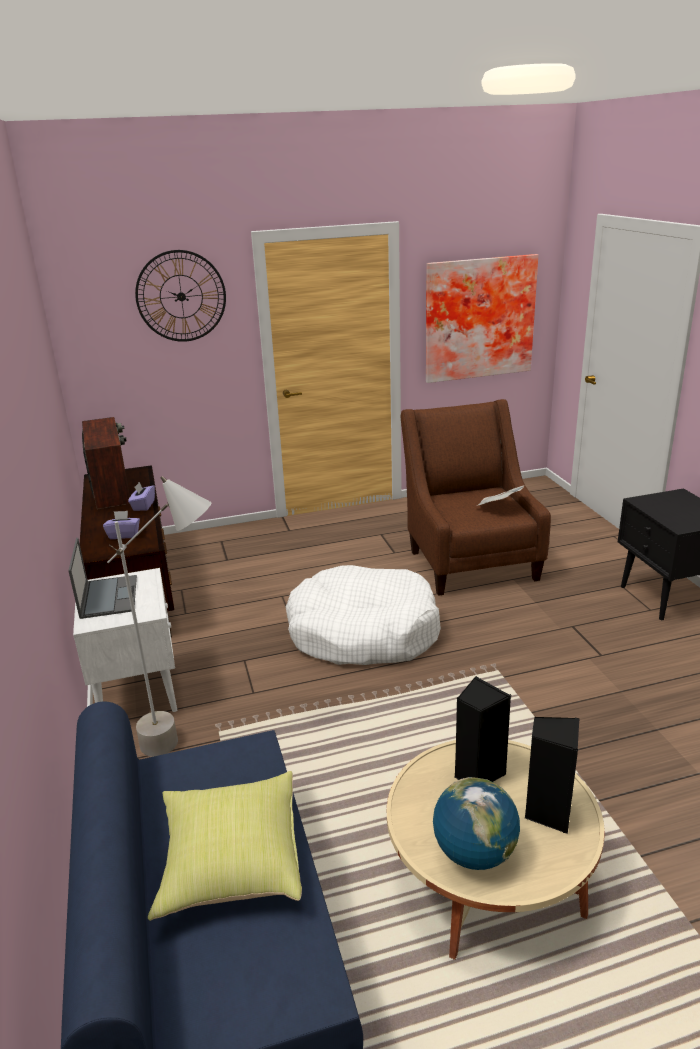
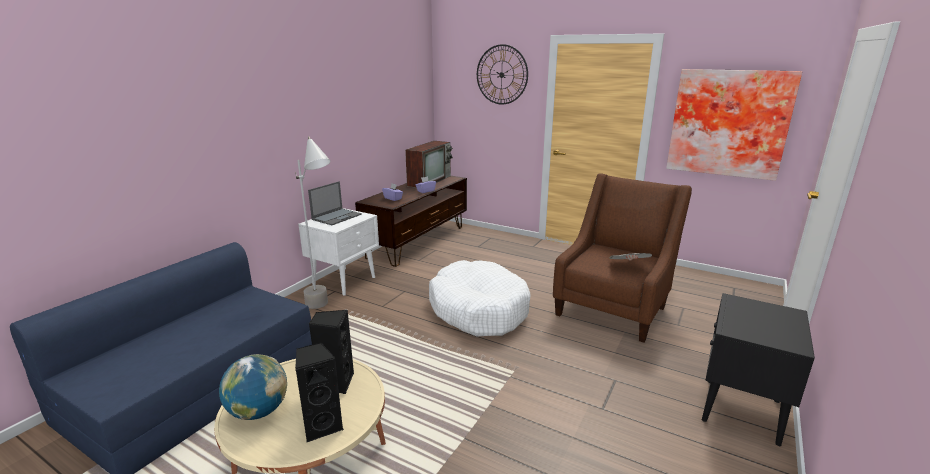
camera: 45 degrees right, 5 degrees down
yellow pillow [148,771,302,921] -> none

